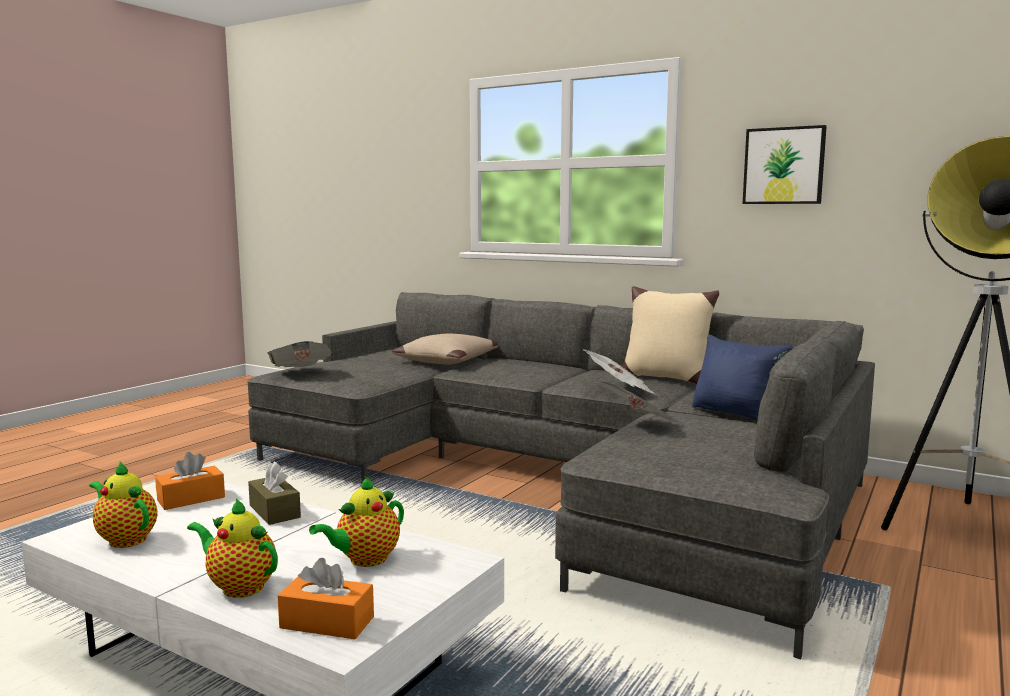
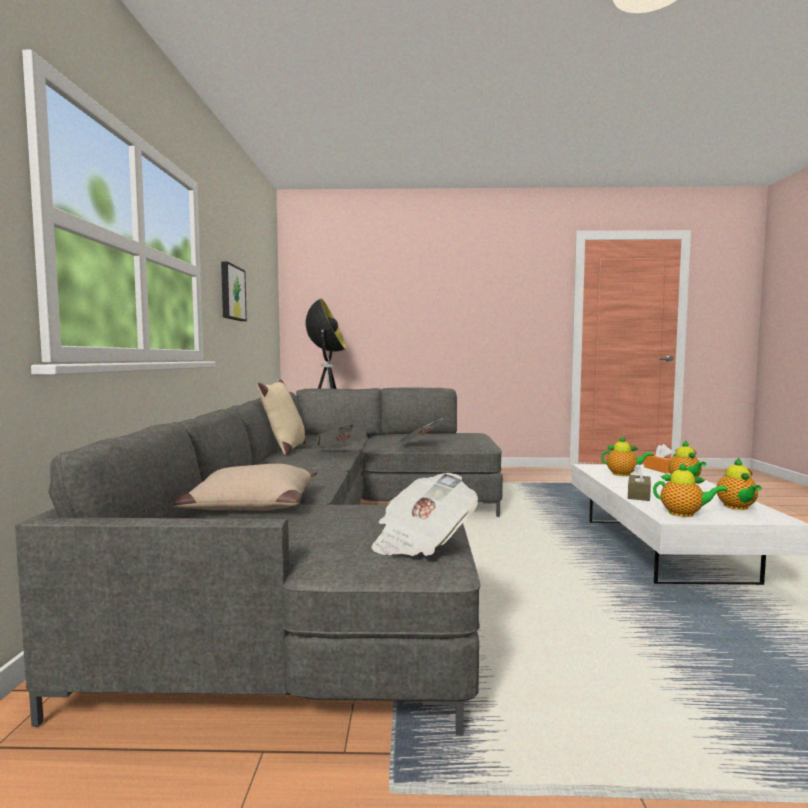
camera: 120 degrees left, 5 degrees down
orange tissue box [155,452,225,510] -> teapot [653,463,727,517]
blue pillow [692,335,793,420] -> none

